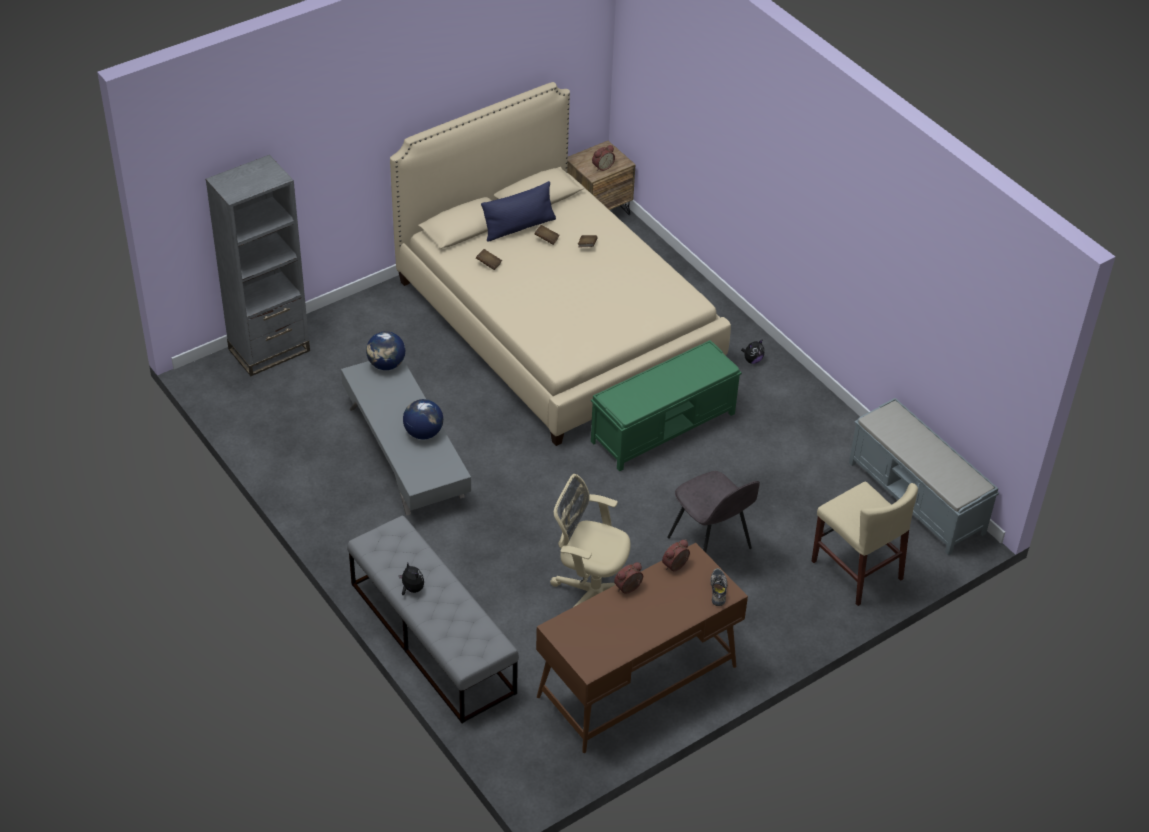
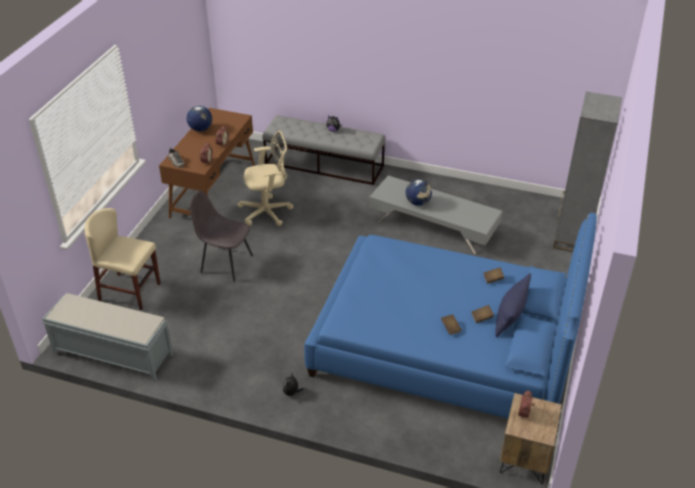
camera: 145 degrees right, 5 degrees down
globe [366,331,405,370] -> globe moved to [187,106,212,131]
beige bed [390,82,731,446] -> blue bed [304,213,597,418]
green bench [591,340,742,471] -> none

